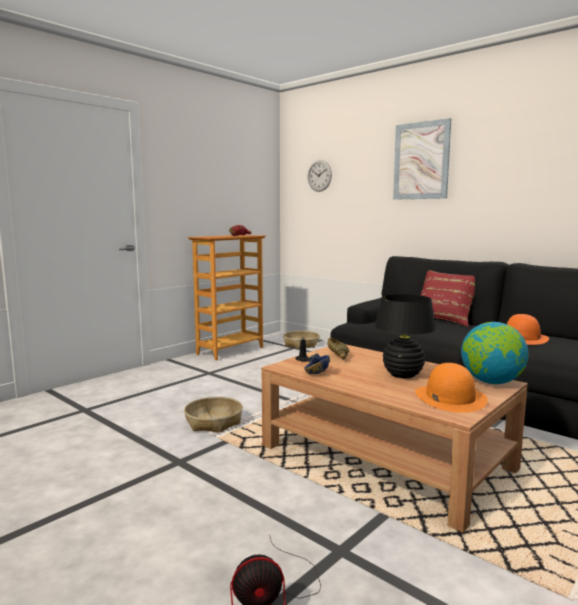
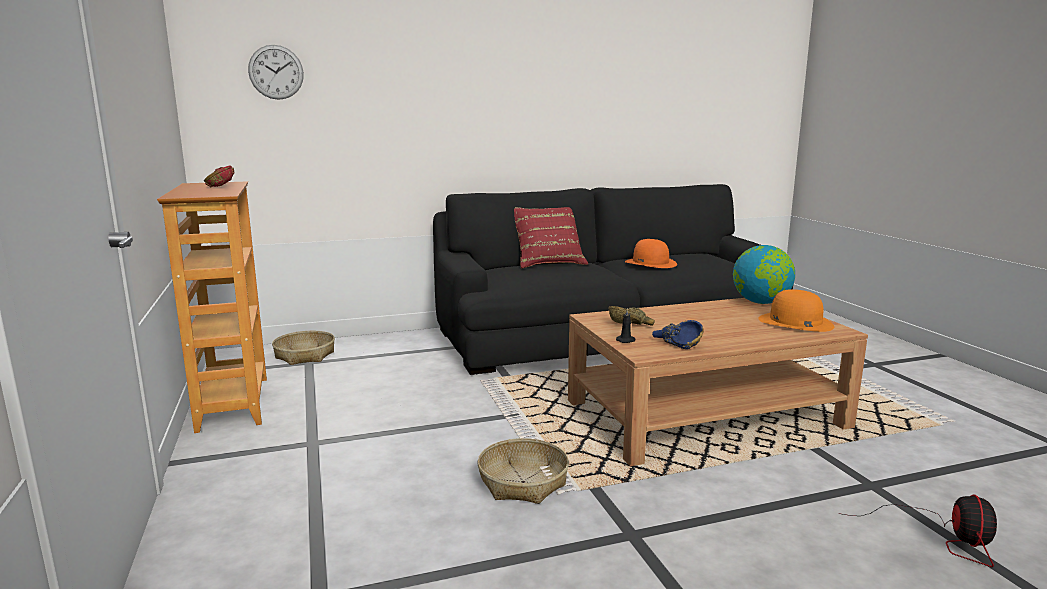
camera: 60 degrees left, 5 degrees up
black table lamp [375,294,436,378] -> none
picture [393,118,451,200] -> none

